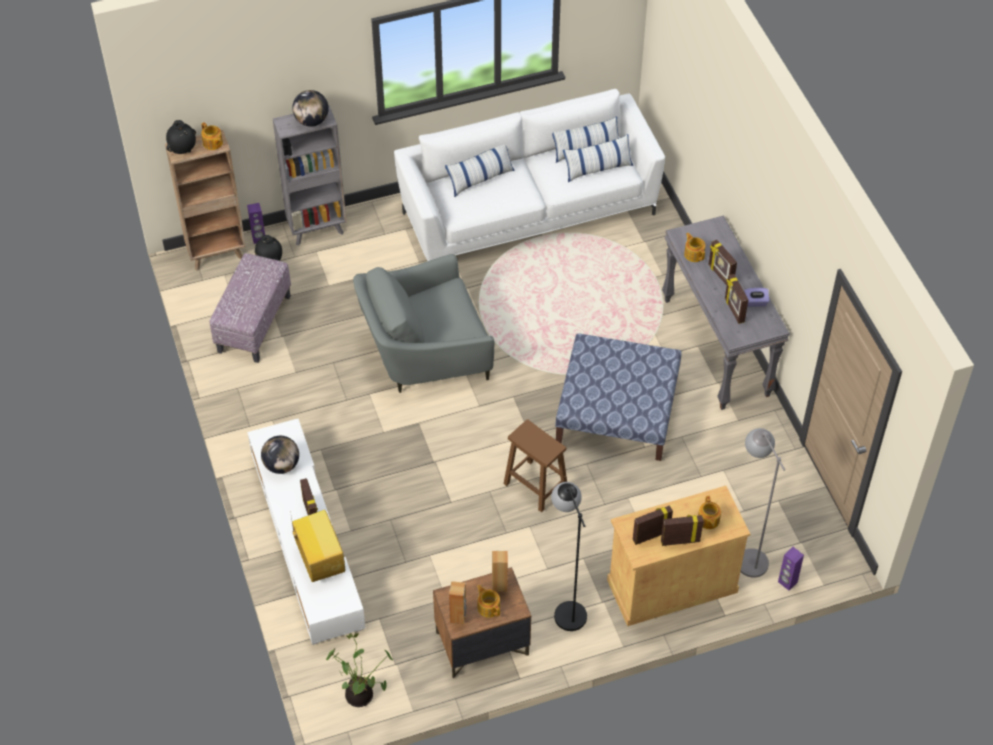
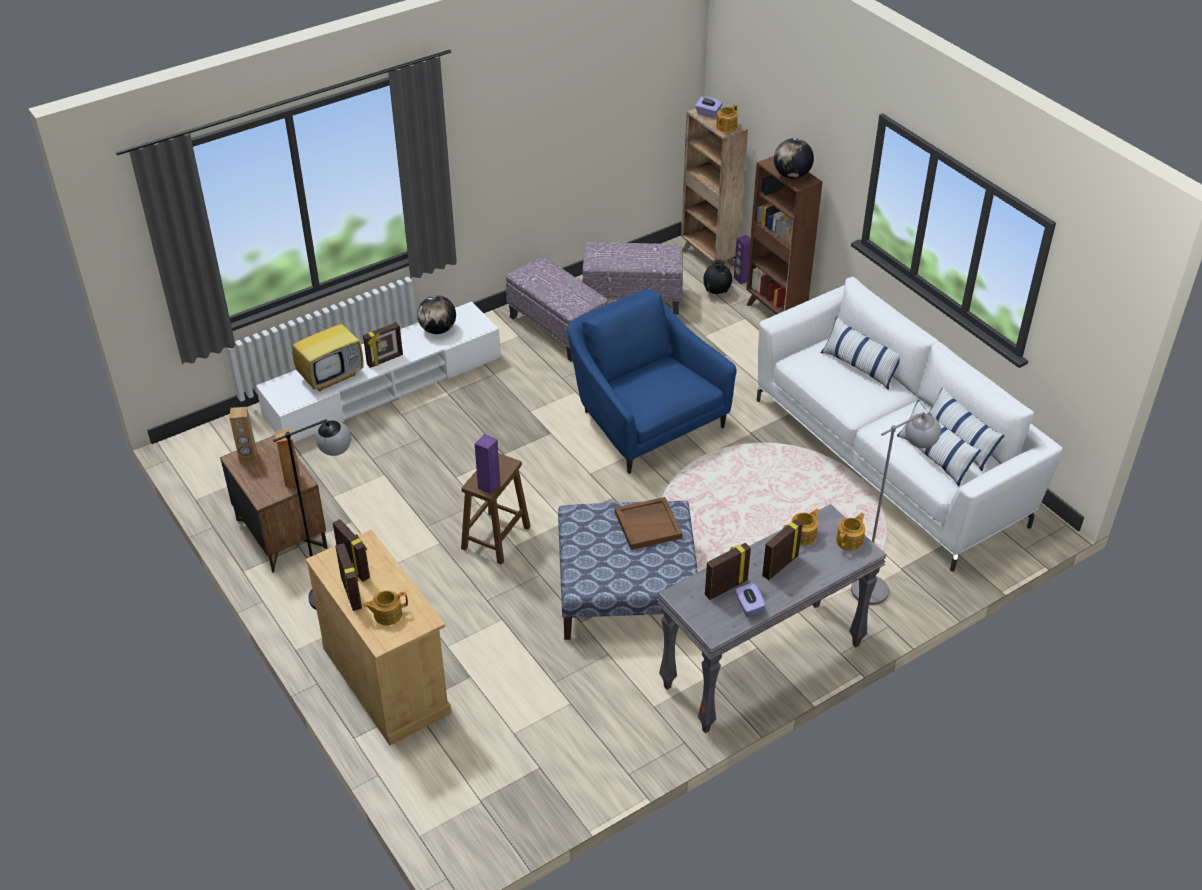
camera: 75 degrees right, 10 degrees down
black vase [166,120,196,154] -> purple tissue box [695,96,722,118]
grey bookcase [273,105,347,246] -> brown bookcase [746,156,823,315]
potted plant [326,633,393,707] -> none
grey armchair [353,254,495,393] -> blue armchair [567,289,736,474]
teapot [477,585,500,618] -> teapot moved to [836,513,865,551]
grey floor lamp [740,428,785,578] -> grey floor lamp moved to [851,412,941,605]
purple speaker [778,547,804,591] -> purple speaker moved to [475,434,500,494]
none -> ottoman [506,257,608,362]
none -> brown tray [615,497,683,550]

